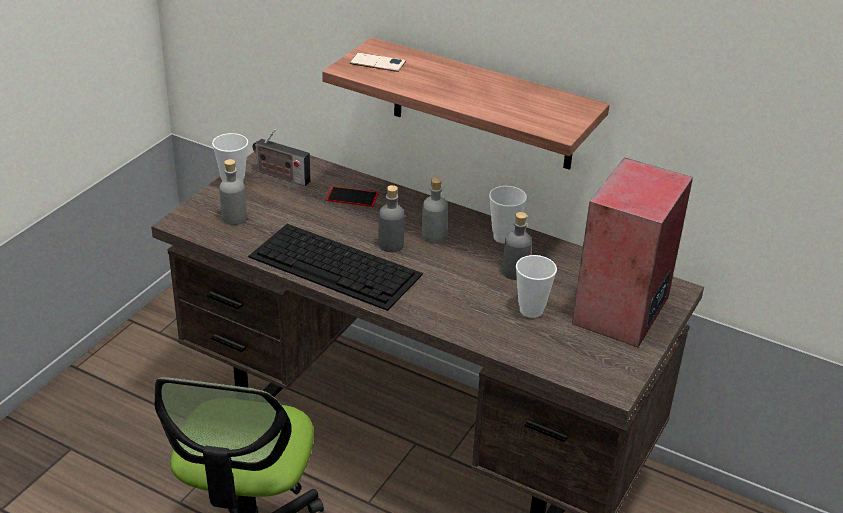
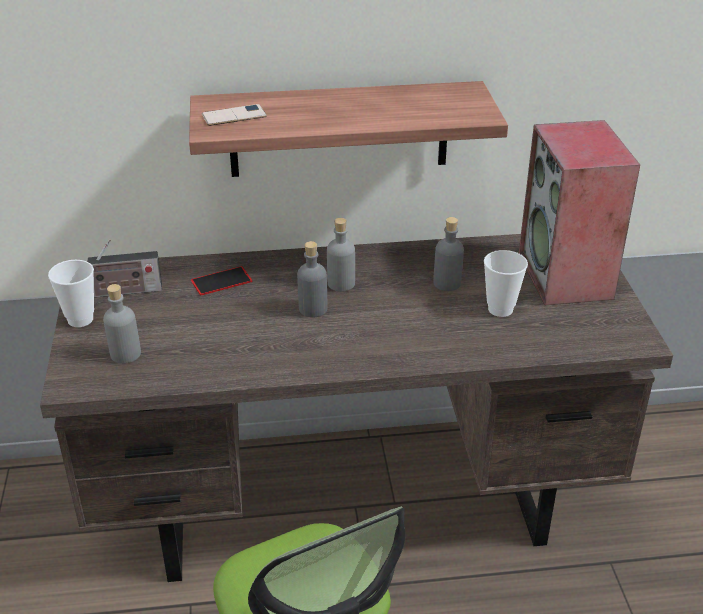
camera: 35 degrees left, 0 degrees up
keyboard [248,224,423,311] -> none
cup [489,186,527,244] -> none

